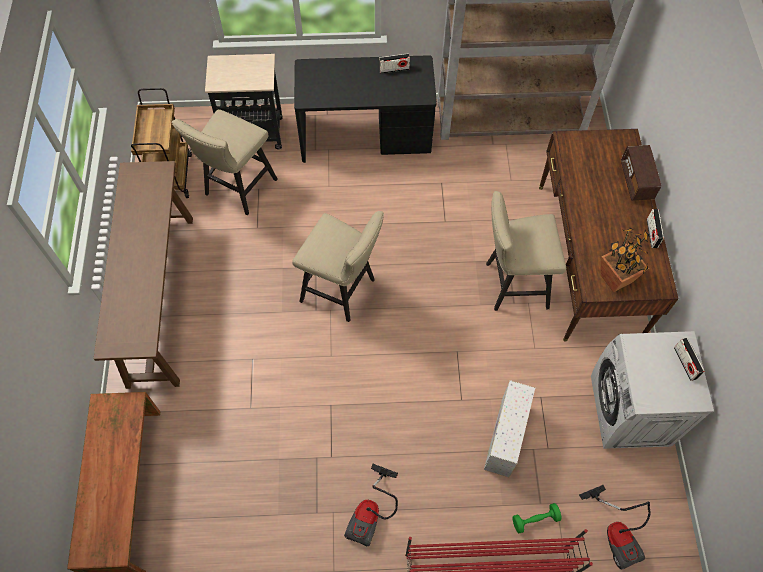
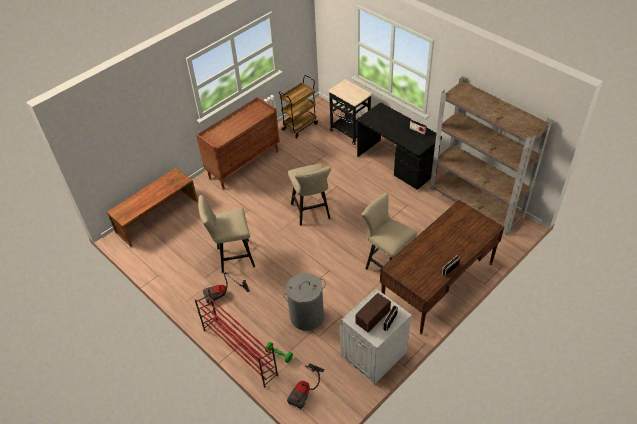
camera: 50 degrees right, 15 degrees down
brown console table [94,161,193,389] -> brown cabinet [196,97,280,190]
beige stool [172,109,278,215] -> beige stool moved to [198,195,255,273]
white storage box [484,380,535,477] -> grey laundry basket [283,273,326,331]
potted plant [600,228,649,292] -> none
radio [621,145,661,201] -> radio moved to [355,293,391,332]

